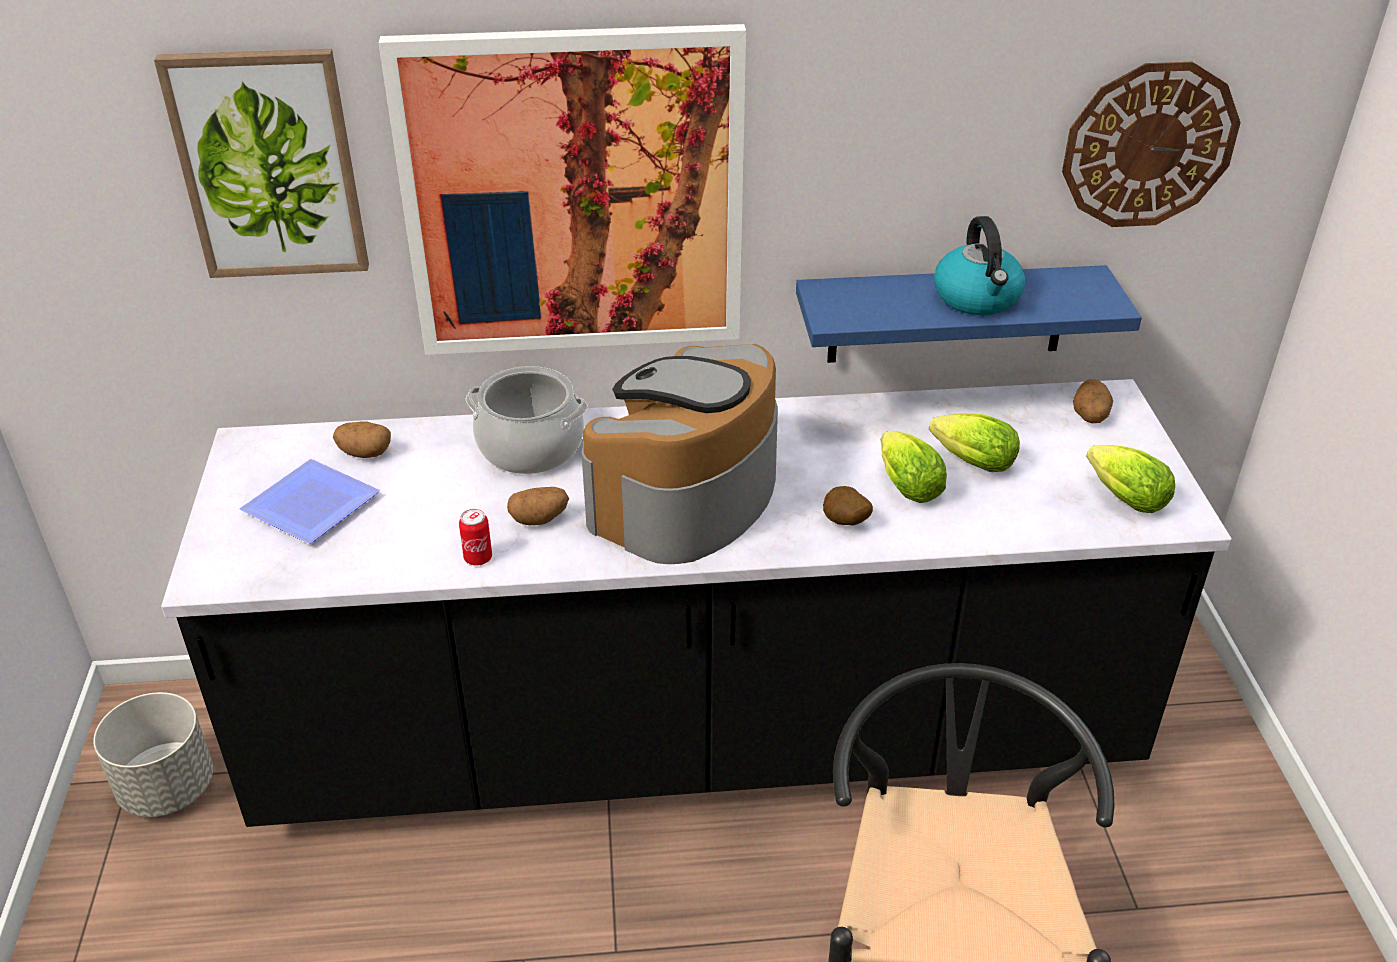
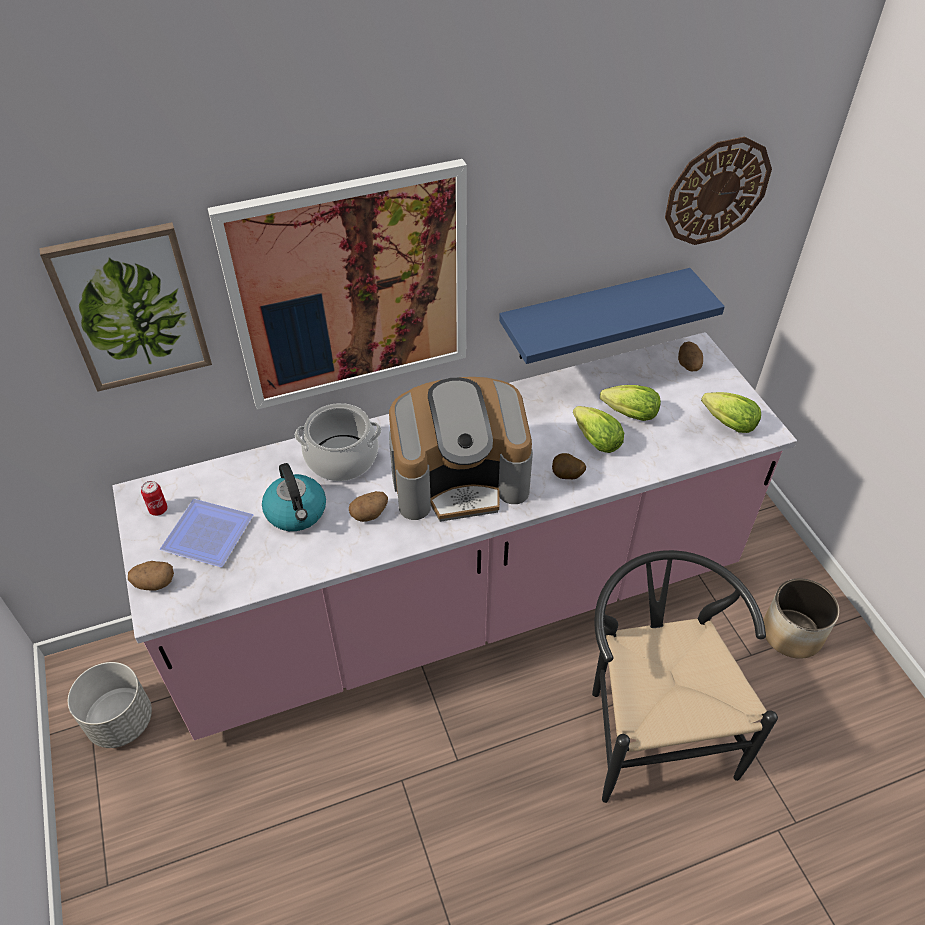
camera: 15 degrees left, 10 degrees up
black counter [161,379,1232,827] -> pink counter [113,332,797,740]
potato [333,421,391,458] -> potato moved to [128,561,174,590]
can [459,509,492,566] -> can moved to [141,481,168,516]
coffee machine [582,344,778,564] -> coffee machine turned 120 degrees counterclockwise [389,377,533,522]
kettle [934,216,1025,315] -> kettle moved to [262,463,326,531]
none -> planter [763,578,839,659]

